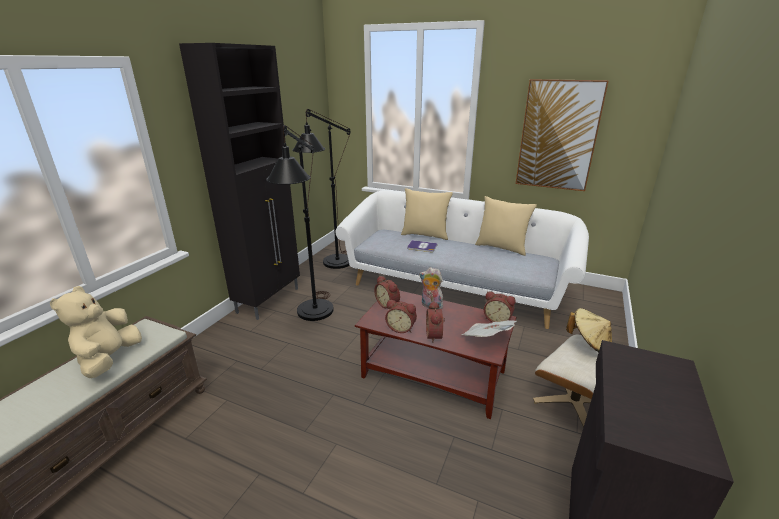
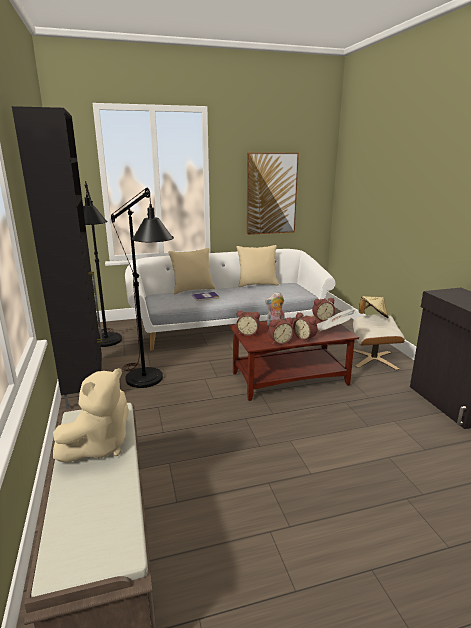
camera: 40 degrees left, 5 degrees down
beige plush toy [50,286,142,378] -> beige plush toy turned 105 degrees counterclockwise [53,368,129,462]

